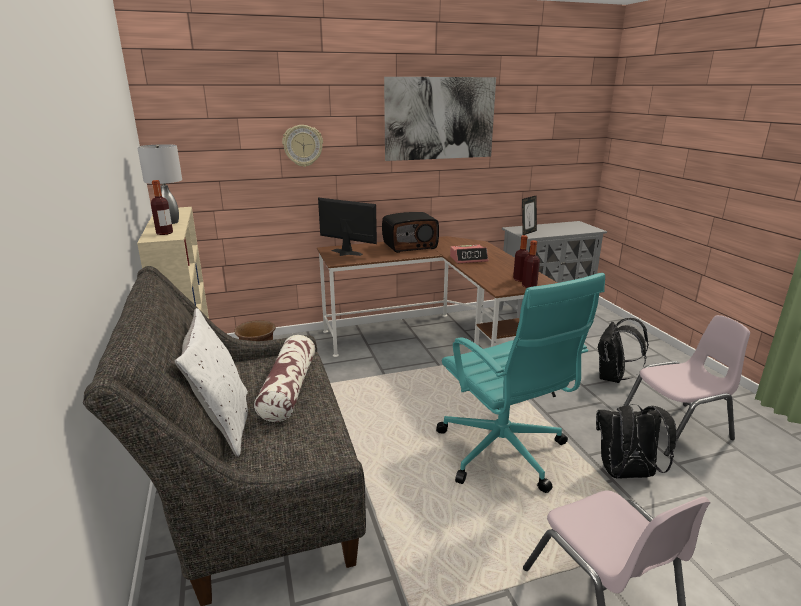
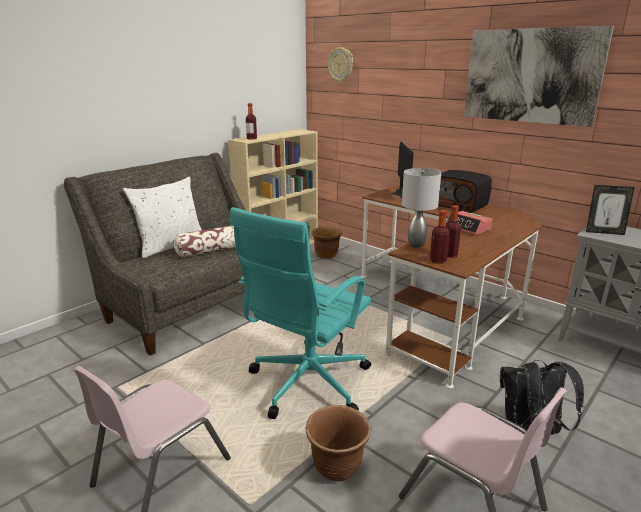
camera: 60 degrees right, 0 degrees up
grey table lamp [137,144,182,224] -> grey table lamp moved to [402,168,441,248]
wall clock [282,125,323,167] -> wall clock moved to [328,47,353,83]
black backpack [596,404,677,479] -> brown planter [306,405,372,482]

